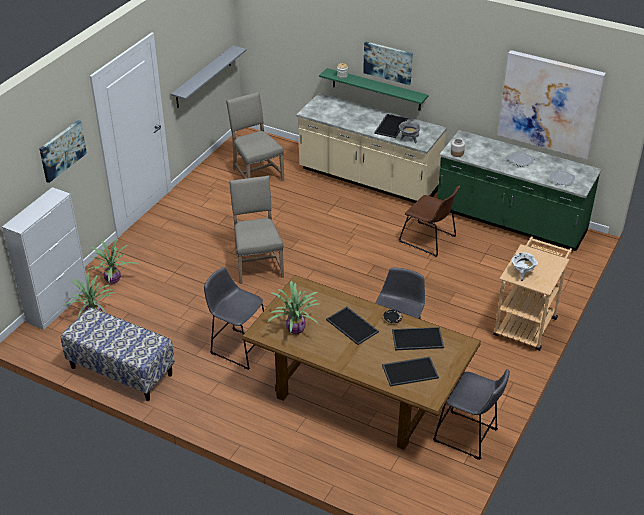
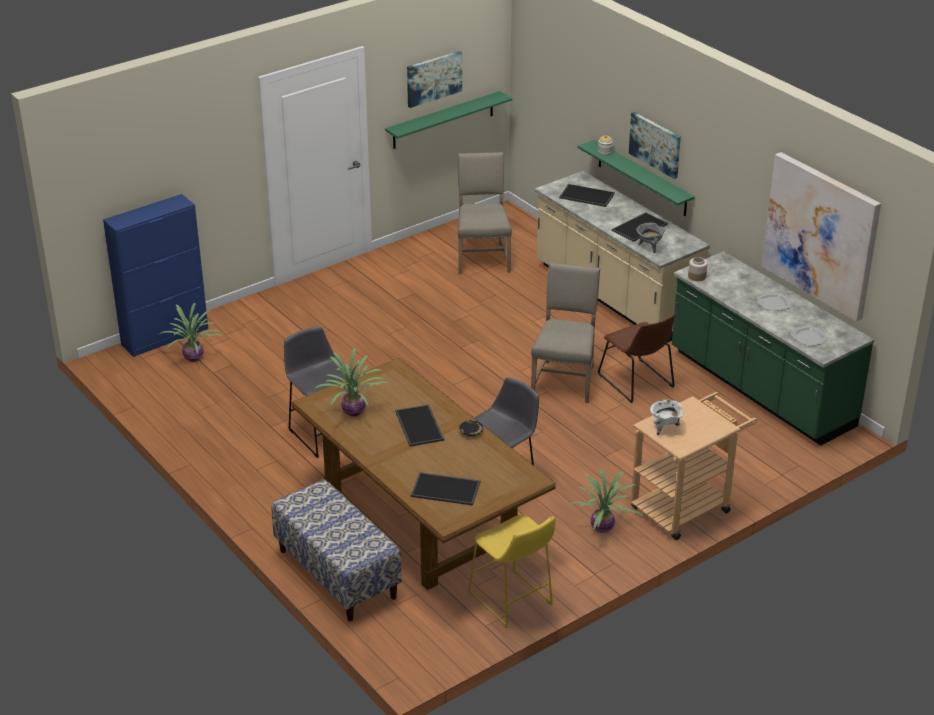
camera: 25 degrees right, 5 degrees down
white cabinet [2,187,87,330] -> blue cabinet [103,194,208,357]
picture [39,120,87,183] -> picture moved to [407,51,462,108]
bench [61,307,175,401] -> bench moved to [271,479,402,621]
potted plant [87,238,141,284] -> potted plant moved to [570,469,645,533]
grey shelf [171,45,247,108] -> green shelf [385,91,512,149]
beige chair [229,176,284,284] -> beige chair moved to [531,263,600,403]
tray [392,327,444,350] -> tray moved to [559,184,615,207]
grey stool [433,369,510,460] -> yellow stool [468,515,555,628]

